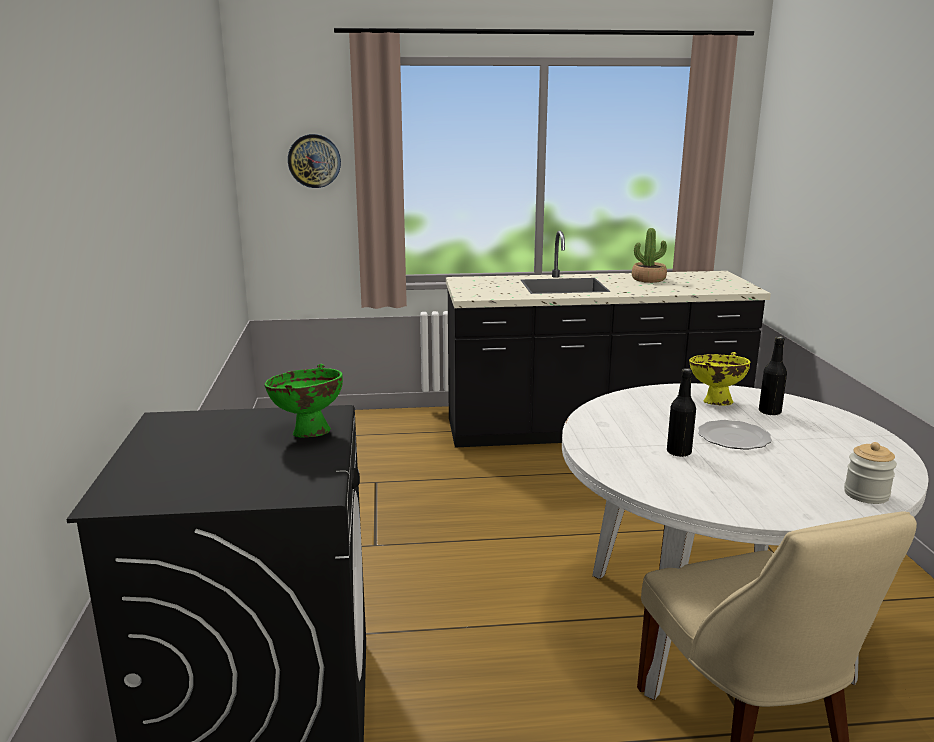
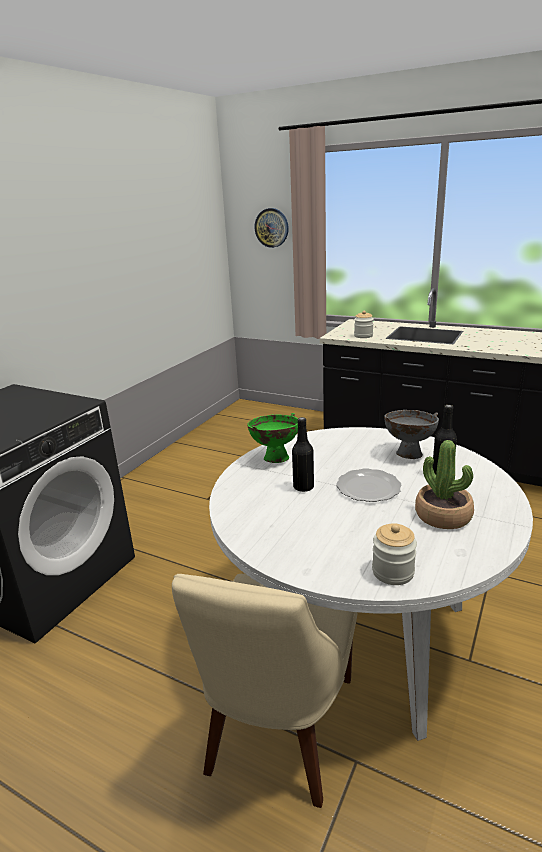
camera: 35 degrees right, 5 degrees up
green bowl [264,364,343,438] -> green bowl moved to [247,413,298,463]
potted plant [632,228,667,283] -> potted plant moved to [415,440,474,529]
yellow bowl [689,352,750,406] -> grey bowl [384,410,439,459]
none -> jar [354,310,374,338]

